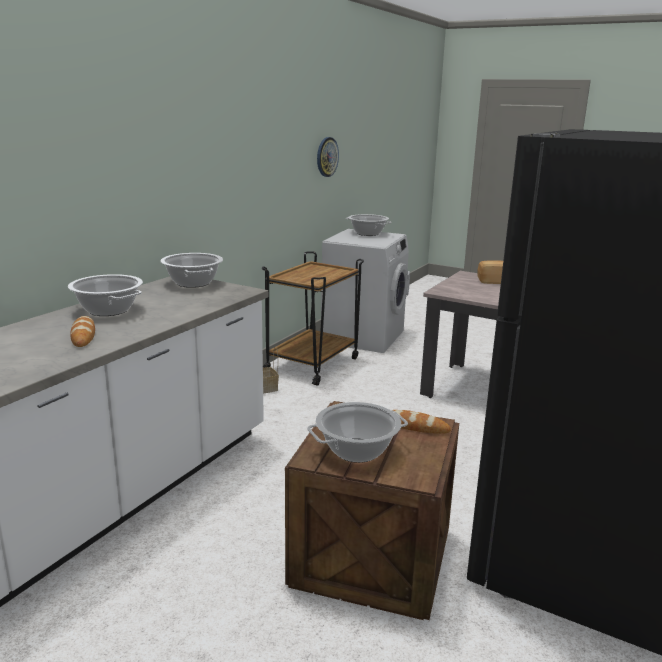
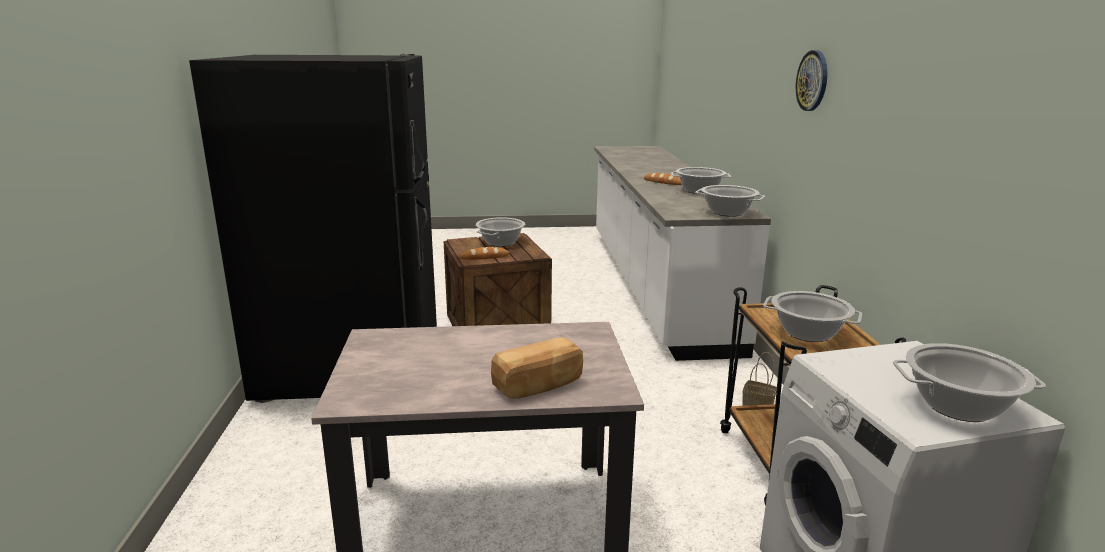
camera: 145 degrees right, 0 degrees up
wall clock [317,137,339,177] -> wall clock moved to [796,50,827,111]
none -> cooking pot [763,291,862,342]

